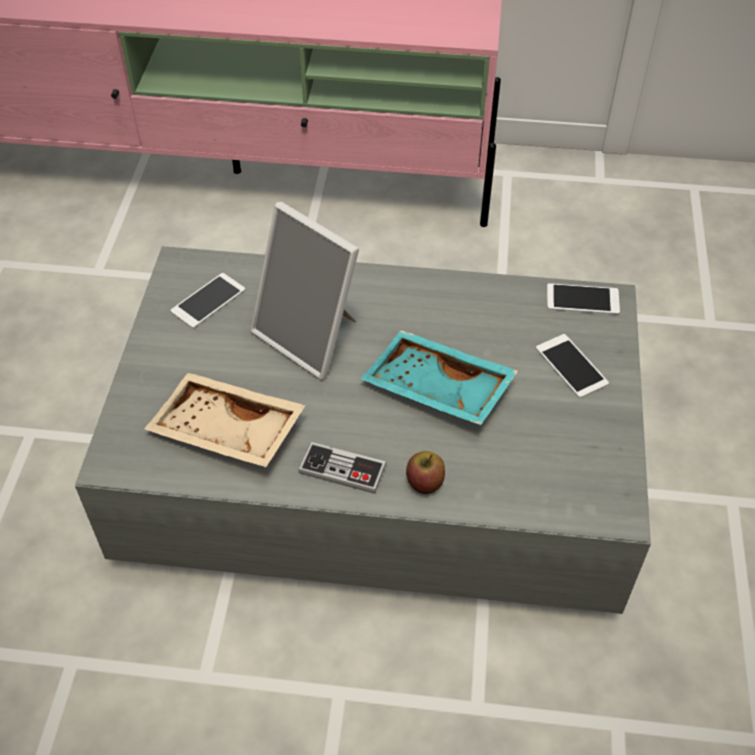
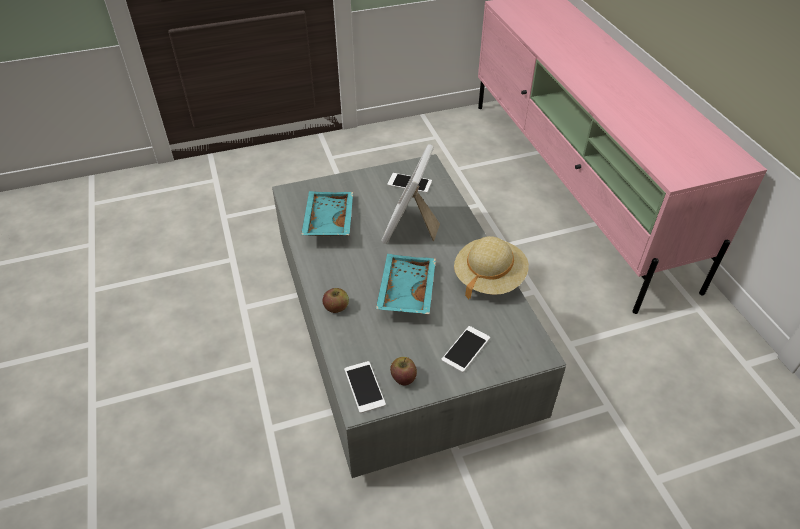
camera: 65 degrees right, 5 degrees down
beige tray [144,373,306,467] -> turquoise tray [301,191,353,236]
game controller [298,442,387,494] -> none
phone [547,283,620,314] -> phone moved to [344,361,386,413]
none -> apple [390,357,417,385]
none -> beige hat [454,236,529,299]

